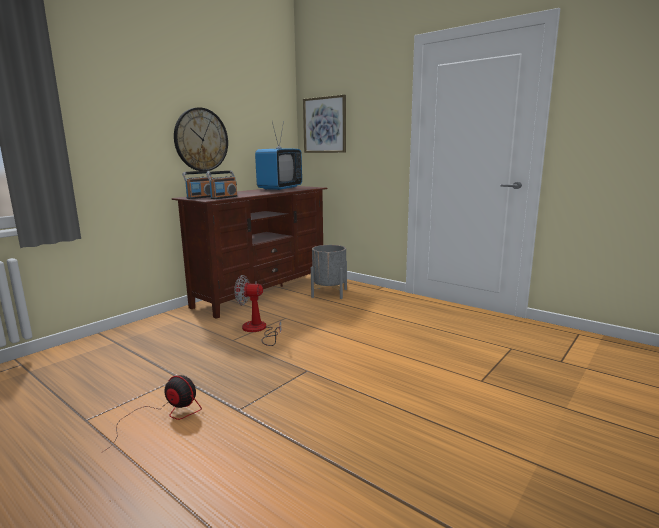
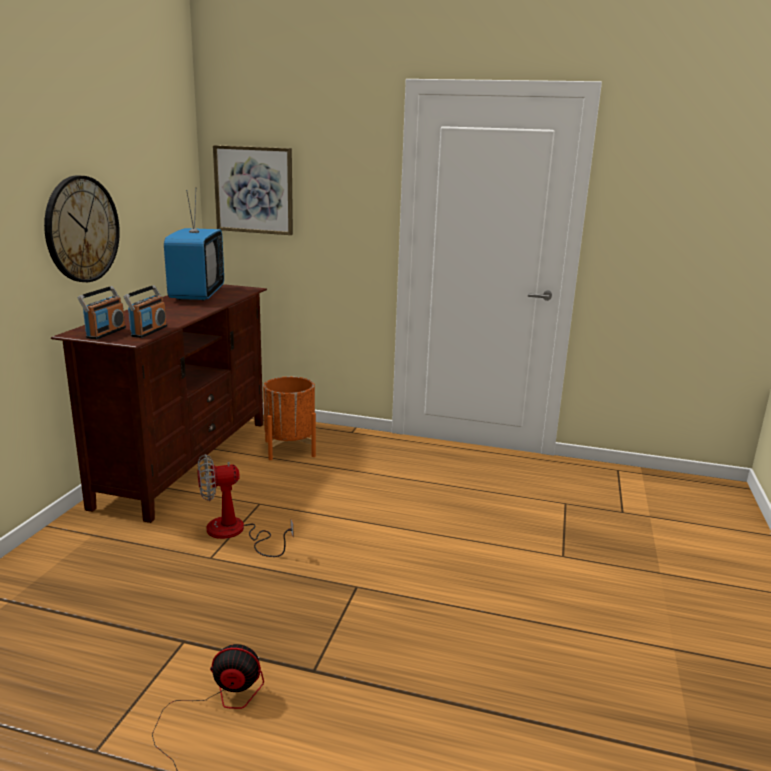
camera: 25 degrees left, 5 degrees up
grey planter [311,245,347,299] -> orange planter [263,377,316,460]

